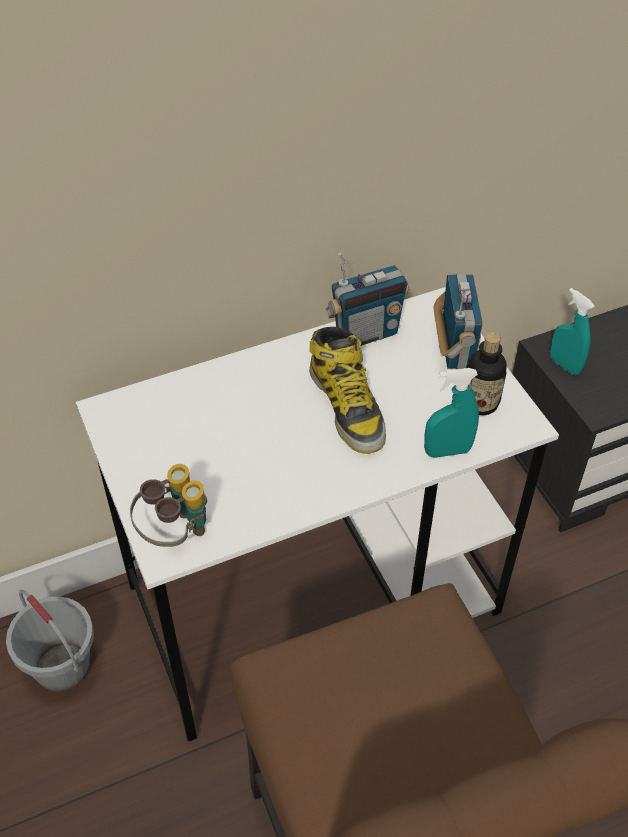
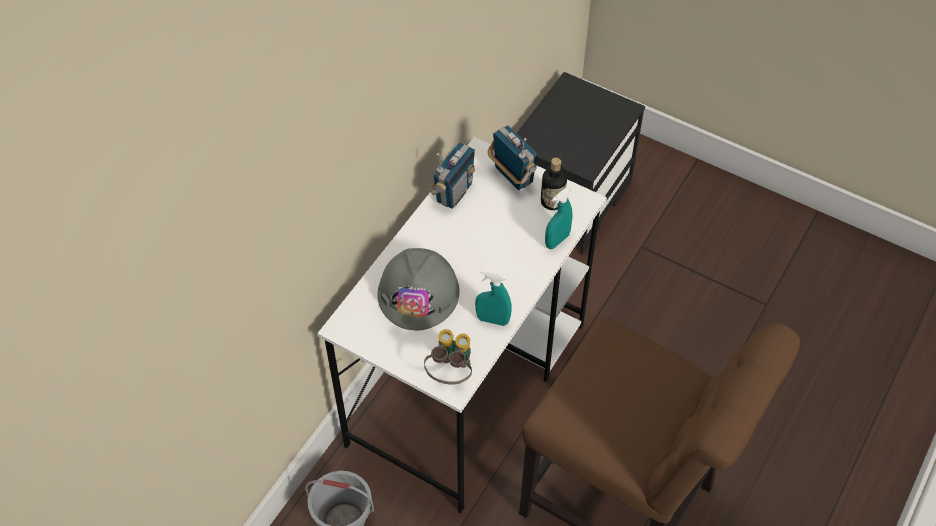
camera: 35 degrees left, 5 degrees up
boot [309,327,386,454] -> none
turquoise spray bottle [550,288,595,375] -> turquoise spray bottle moved to [475,269,512,326]
none -> grey hard hat [377,248,460,331]

